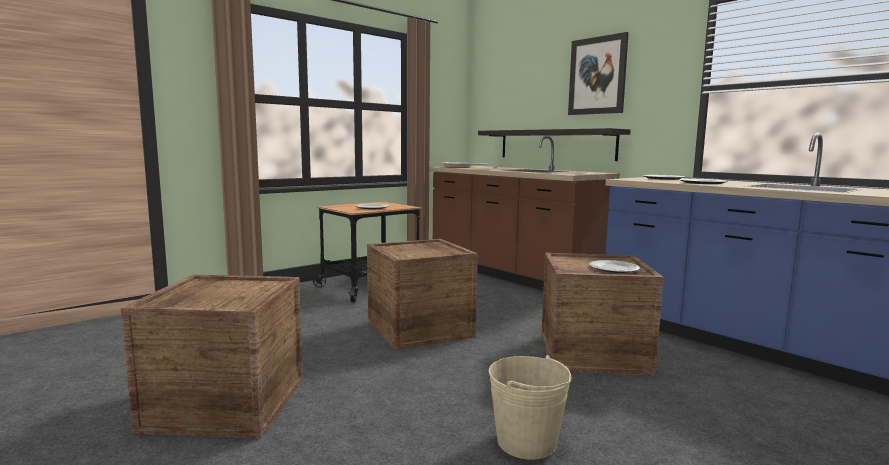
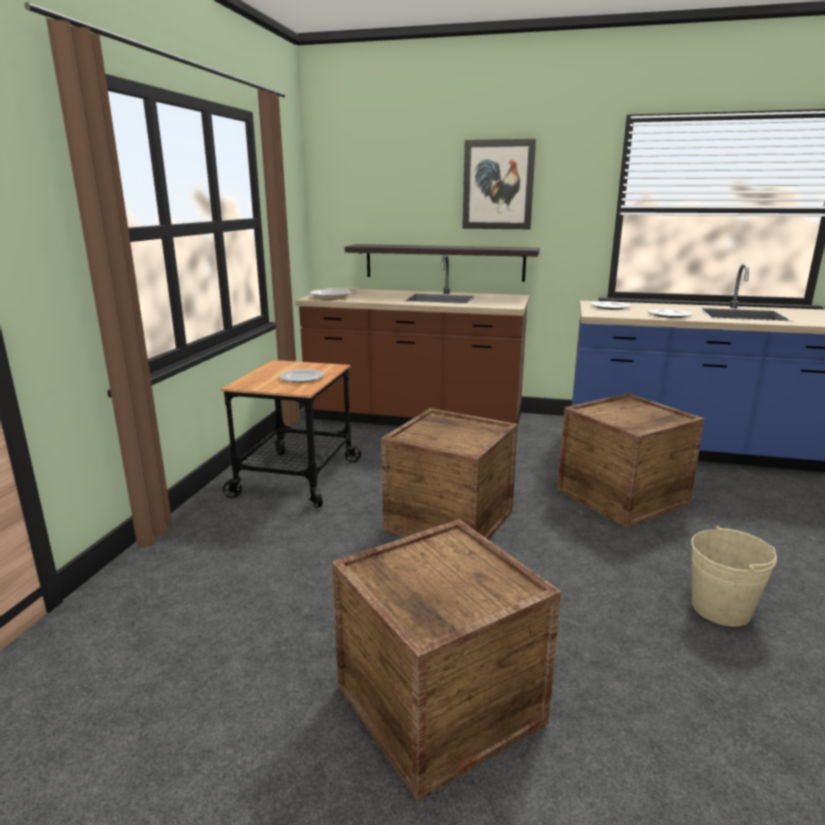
camera: 35 degrees left, 10 degrees up
plate [589,260,640,273] -> none

